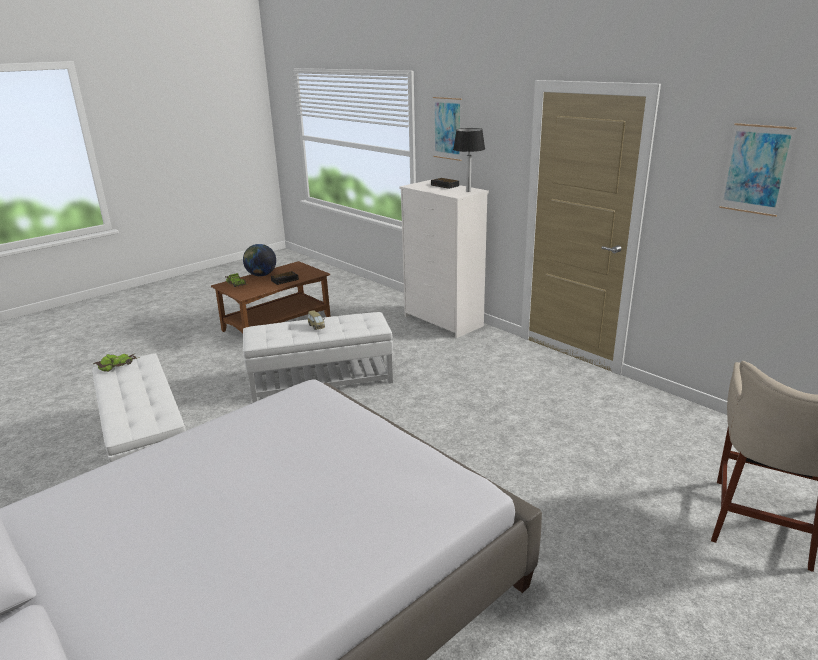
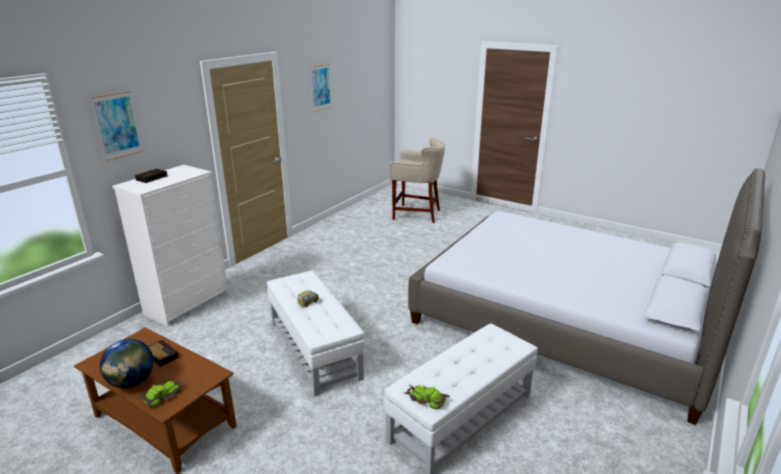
camera: 105 degrees left, 0 degrees up
table lamp [453,128,485,192] -> none

